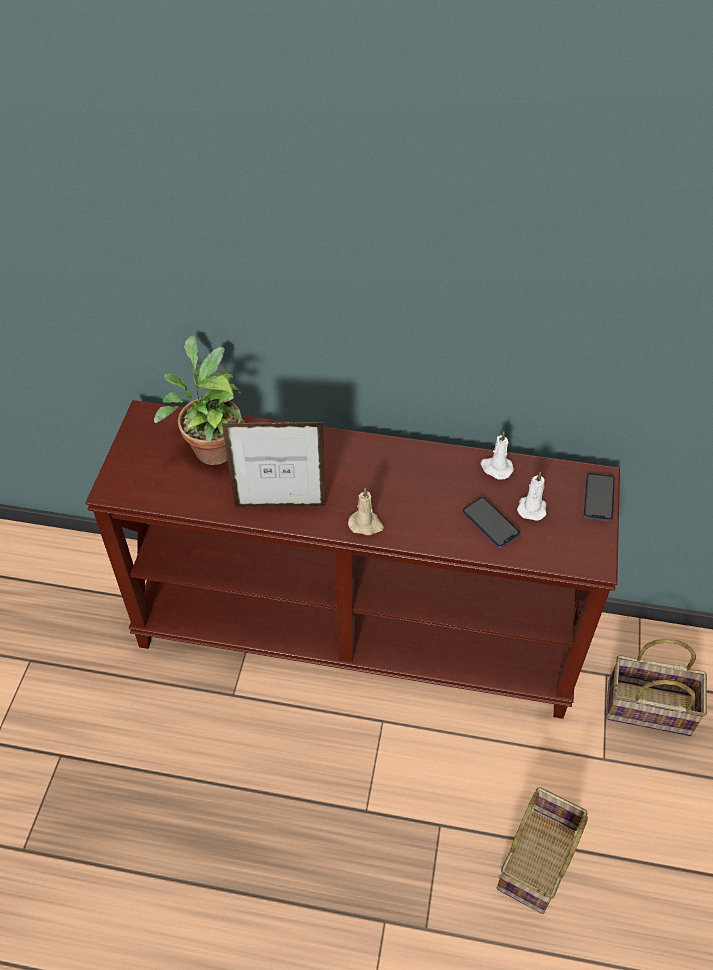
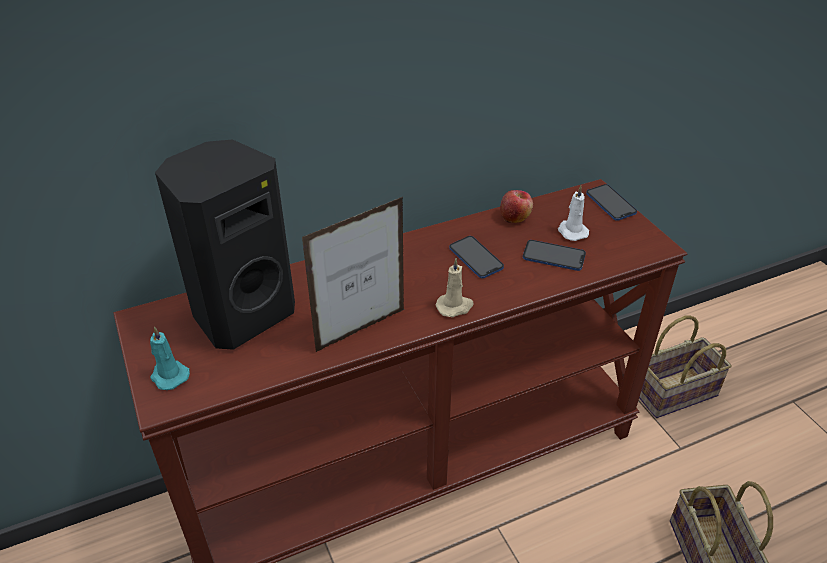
camera: 35 degrees left, 10 degrees down
potted plant [154,335,244,465] -> black speaker [155,139,295,350]
white candle [481,432,514,479] -> apple [500,190,533,223]
none -> turquoise candle [150,326,190,390]
none -> phone [449,236,504,278]

